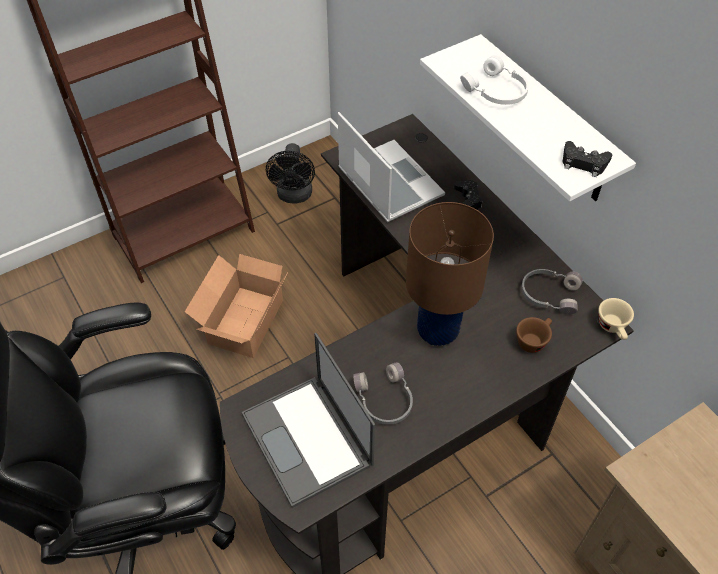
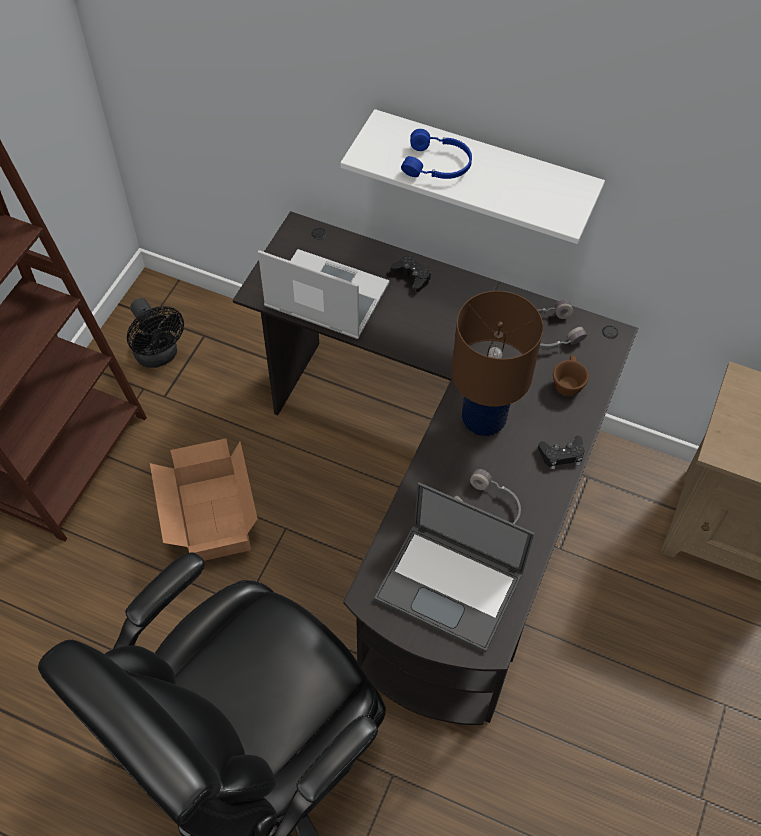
camera: 35 degrees left, 5 degrees up
white headphones [460,55,528,105] -> blue headphones [401,129,472,179]
black game controller [563,141,612,177] -> black game controller moved to [538,436,584,470]
beige cup [598,298,634,340] -> none

